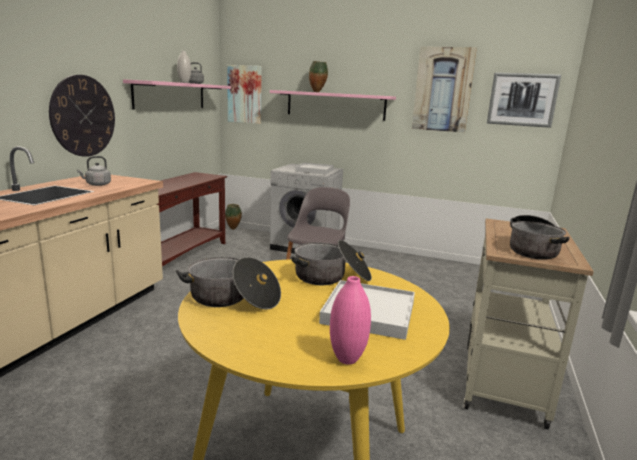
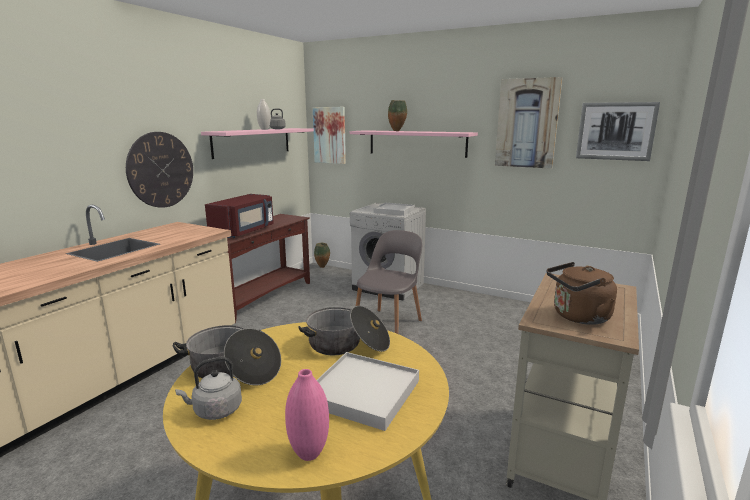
camera: 10 degrees right, 0 degrees up
grey kettle [77,156,111,186] -> grey kettle moved to [175,357,242,420]
cooking pot [510,215,569,260] -> brown kettle [547,262,617,325]
none -> red microwave [205,194,274,238]

